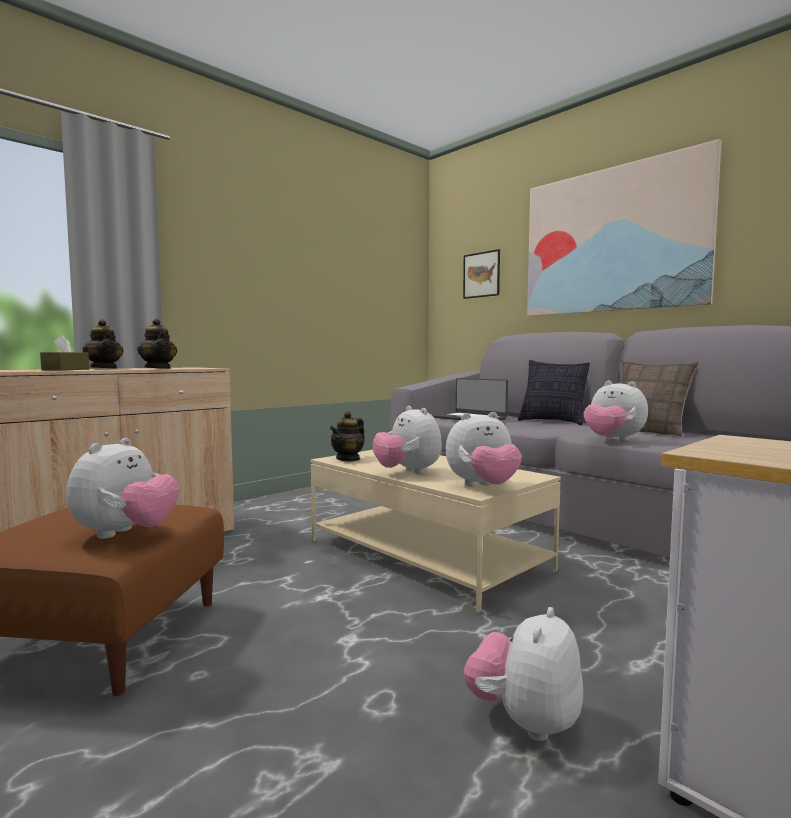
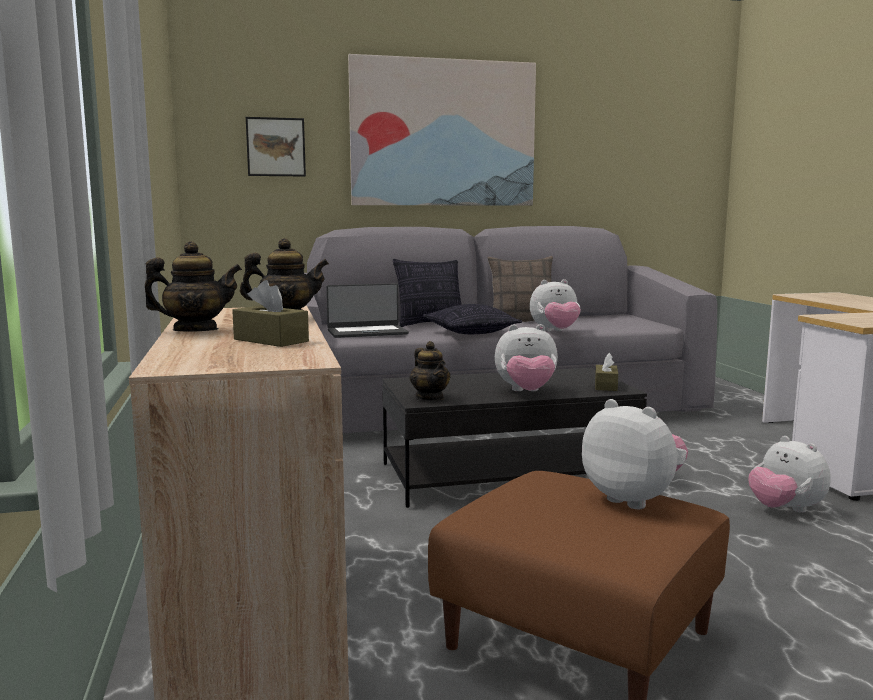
camera: 60 degrees left, 5 degrees up
beige coffee table [311,450,561,613] -> black coffee table [382,368,647,508]
plush toy [446,412,522,487] -> brown tissue box [595,353,618,391]
none -> pillow [423,304,522,334]

